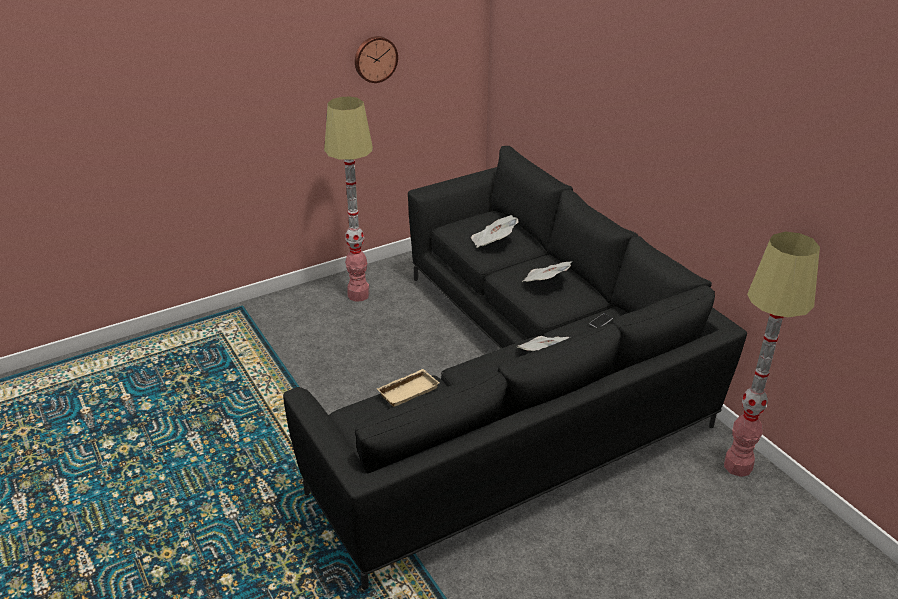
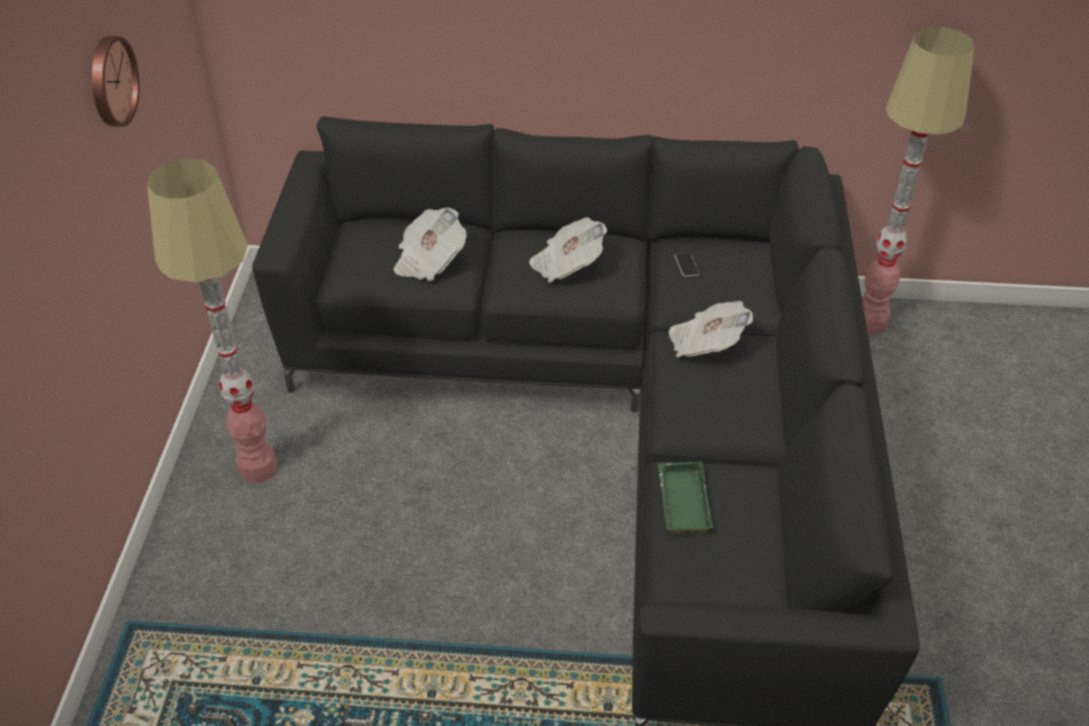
camera: 55 degrees left, 10 degrees up
beige tray [377,369,439,407] -> green tray [658,462,713,534]

